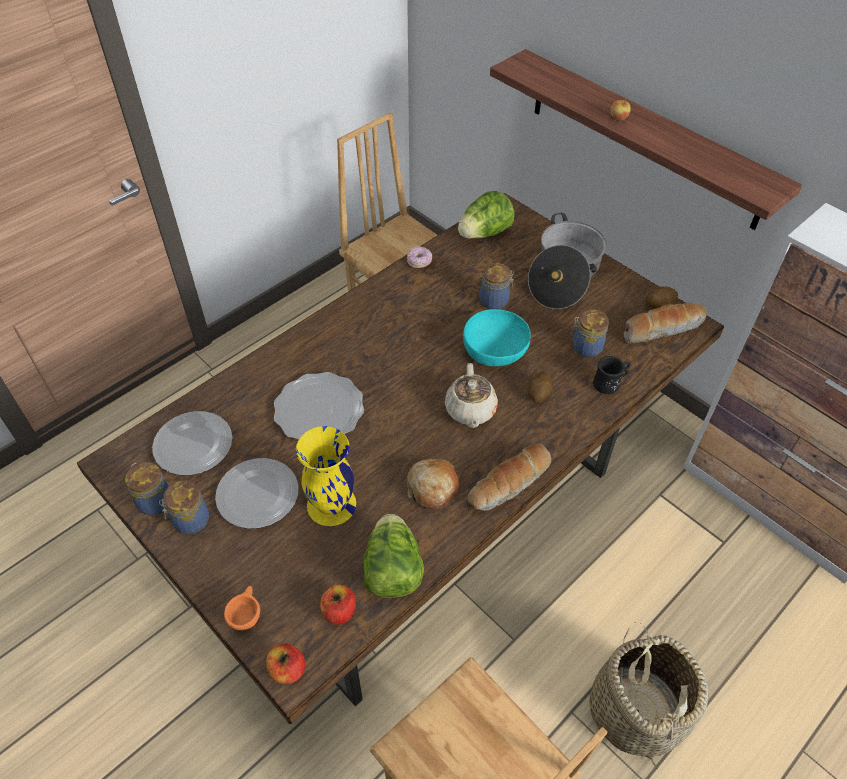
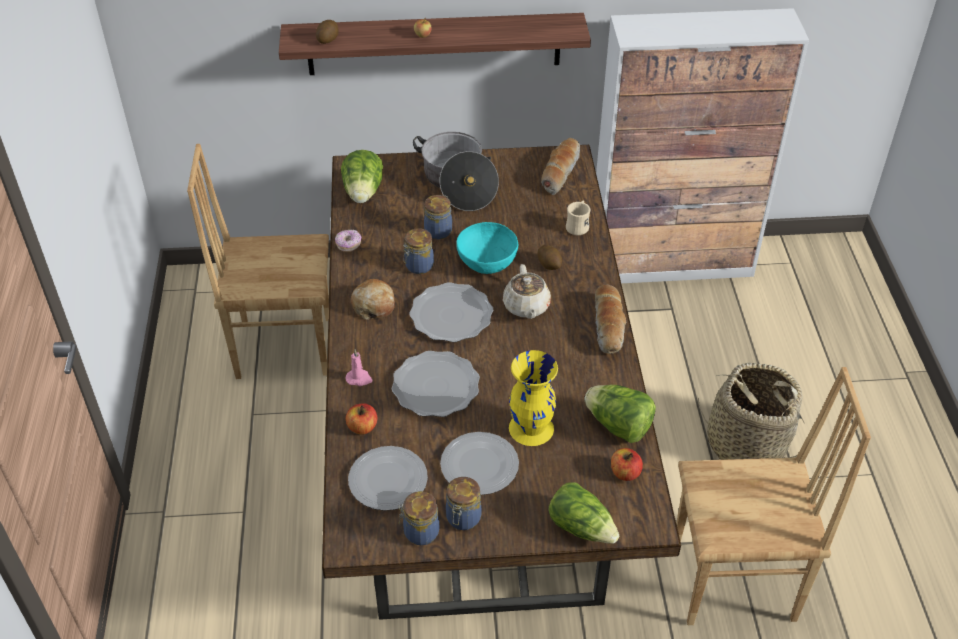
camera: 50 degrees left, 5 degrees down
orange cup [224,586,260,630] -> lettuce [548,482,619,544]
apple [266,643,305,684] -> apple moved to [346,403,377,434]
bread [407,459,460,510] -> bread moved to [351,279,395,320]
beige teapot [445,363,498,428] -> beige teapot turned 45 degrees clockwise [503,264,551,319]
jar [571,309,609,358] -> jar moved to [403,228,434,274]
black mug [593,356,630,394] -> beige mug [566,201,590,235]
potato [646,286,678,309] -> potato moved to [316,20,339,44]
none -> pink candle [346,349,372,386]
none -> plate [409,282,493,342]

